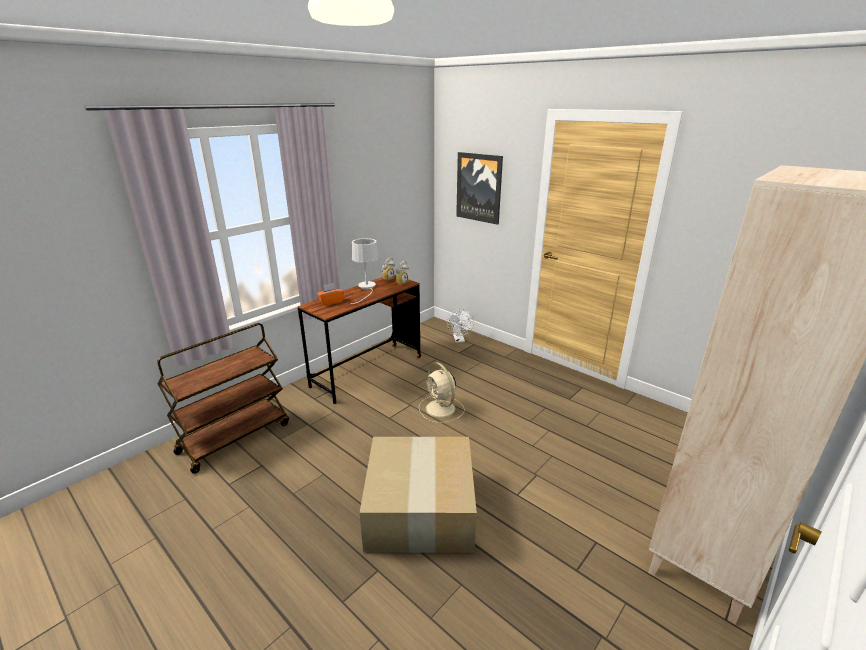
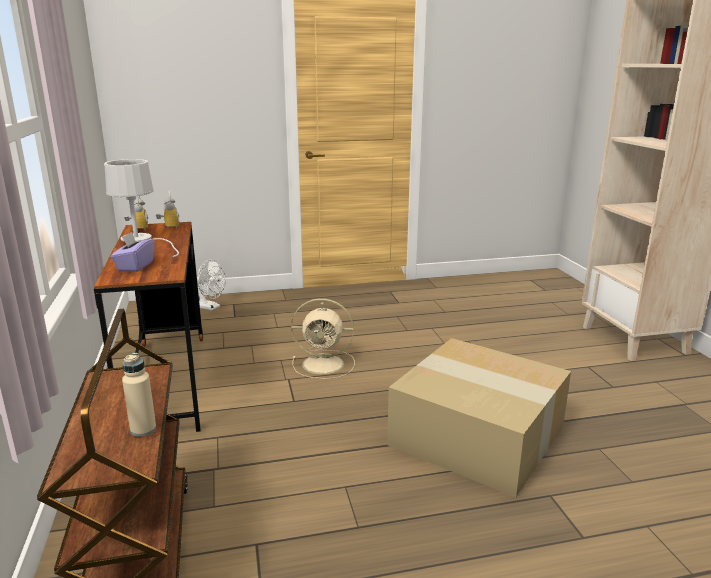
camera: 55 degrees left, 5 degrees down
orange tissue box [317,283,344,306] -> purple tissue box [111,232,155,272]
picture [456,152,503,225] -> none
none -> beige bottle [122,353,156,437]

